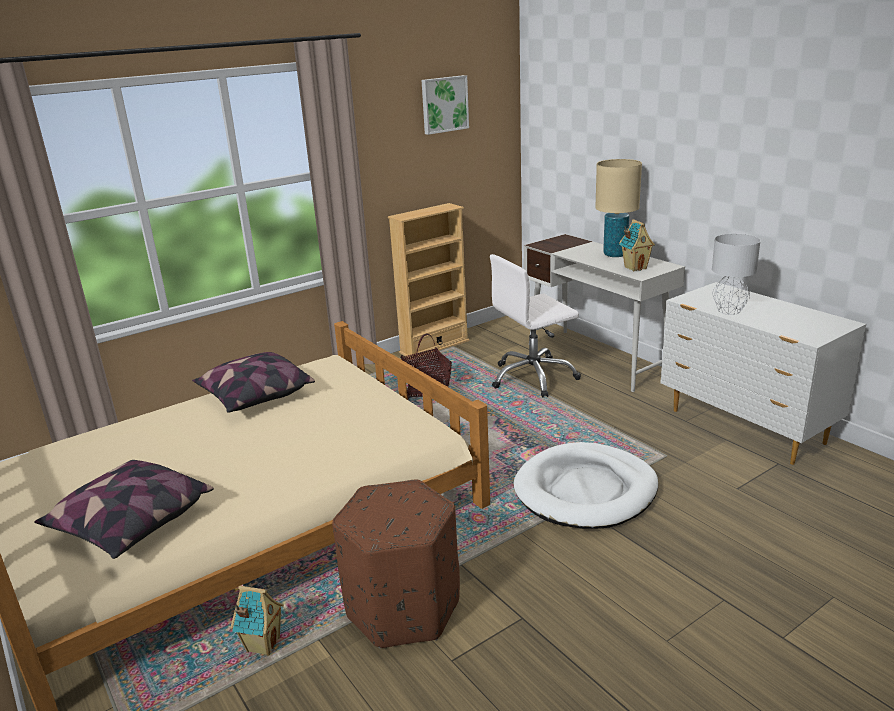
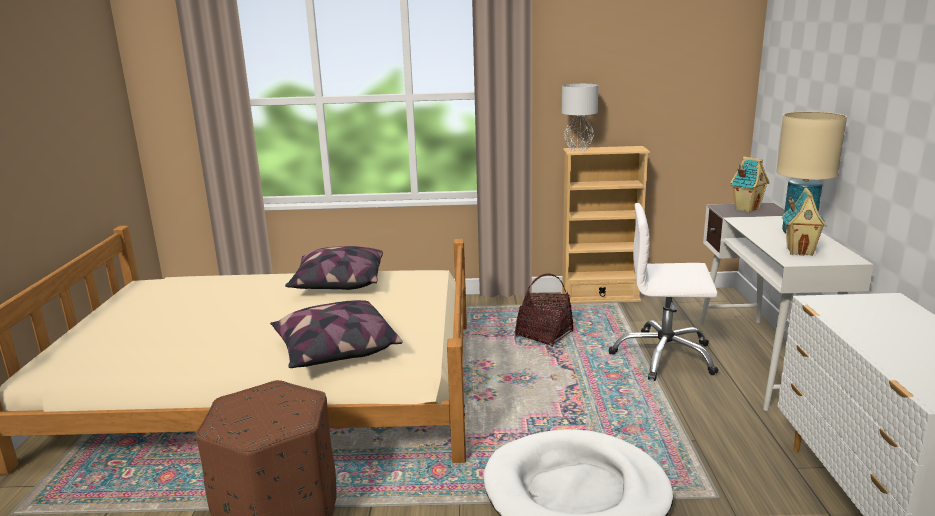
camera: 35 degrees right, 5 degrees down
pillow [34,460,214,559] -> pillow moved to [270,300,403,368]
toy house [230,586,284,656] -> toy house moved to [730,157,770,212]
picture [422,75,469,135] -> none
grey table lamp [712,234,761,315] -> grey table lamp moved to [562,84,599,151]

